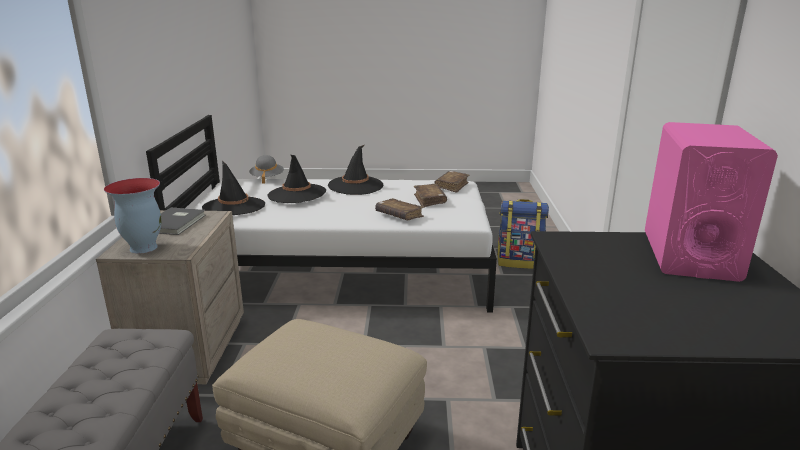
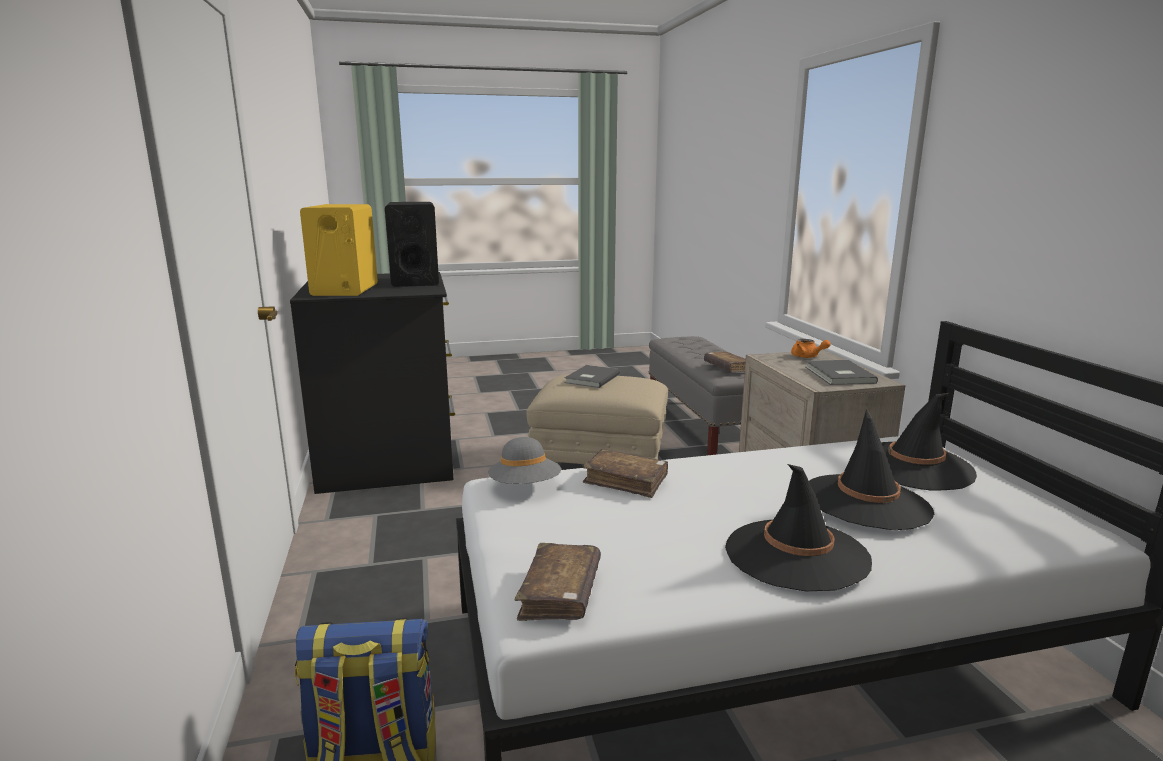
camera: 165 degrees right, 5 degrees down
vase [104,178,162,254] -> orange teapot [791,339,831,358]
grey hat [249,155,284,184] -> grey hat moved to [488,437,561,484]
brown book [414,184,447,207] -> brown book moved to [704,352,746,372]
pink speaker [645,122,778,282] -> yellow speaker [300,204,378,296]
none -> black speaker [385,202,439,287]
none -> grey book [565,365,620,388]

